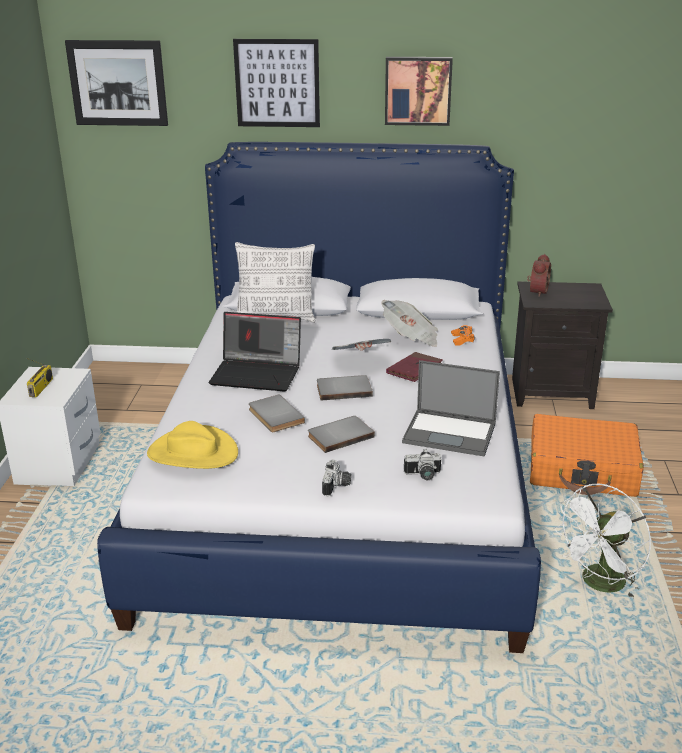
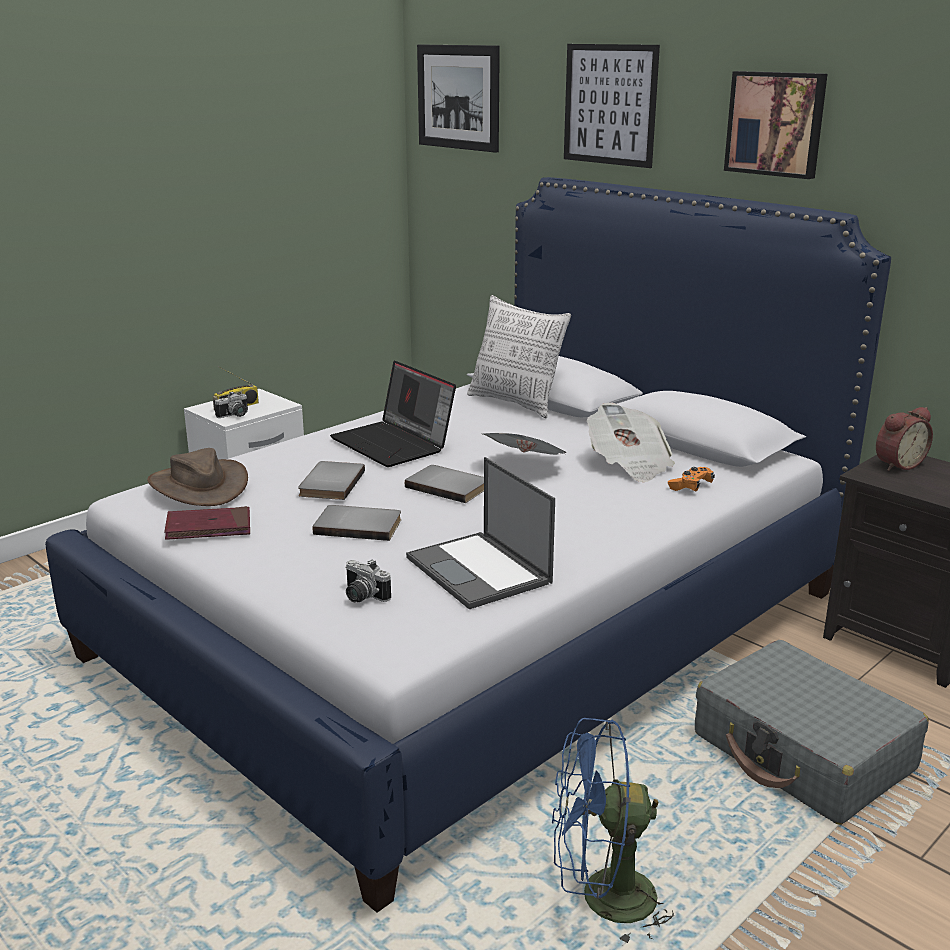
camera: 40 degrees right, 5 degrees down
yellow hat [147,421,238,469] -> brown hat [147,448,248,506]
camera [322,460,351,496] -> camera moved to [214,392,248,418]
red book [386,352,443,382] -> red book moved to [164,506,250,540]
orange suitcase [530,414,644,497] -> grey suitcase [695,640,929,825]
white fan [554,484,651,598] -> blue fan [552,718,675,946]

